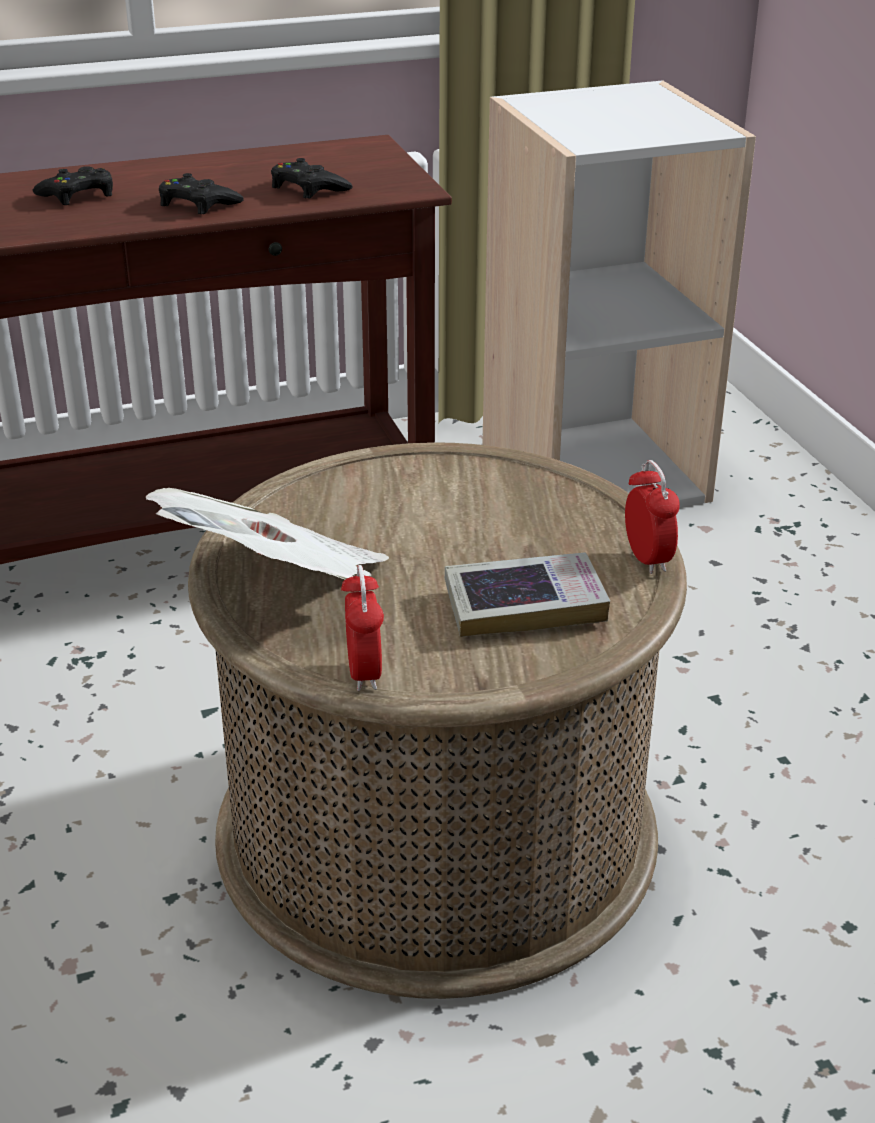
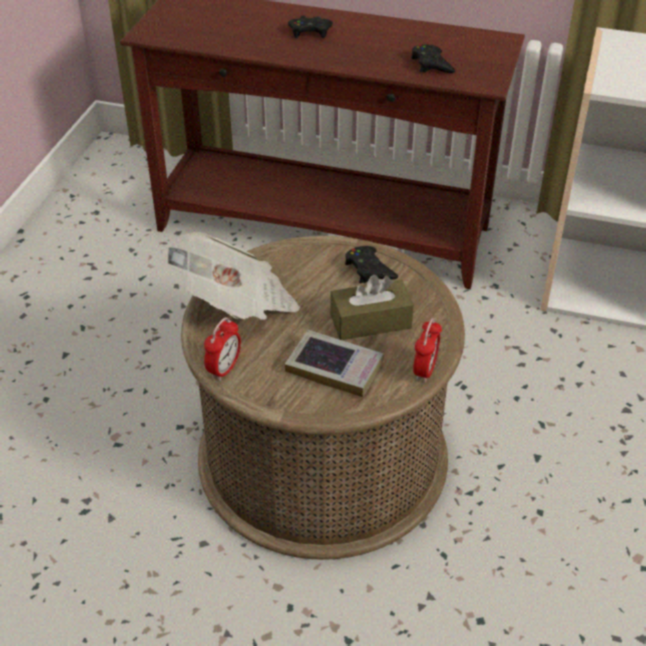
camera: 35 degrees right, 10 degrees up
black game controller [159,173,244,214] -> black game controller moved to [345,246,398,284]
none -> brown tissue box [330,275,414,340]

